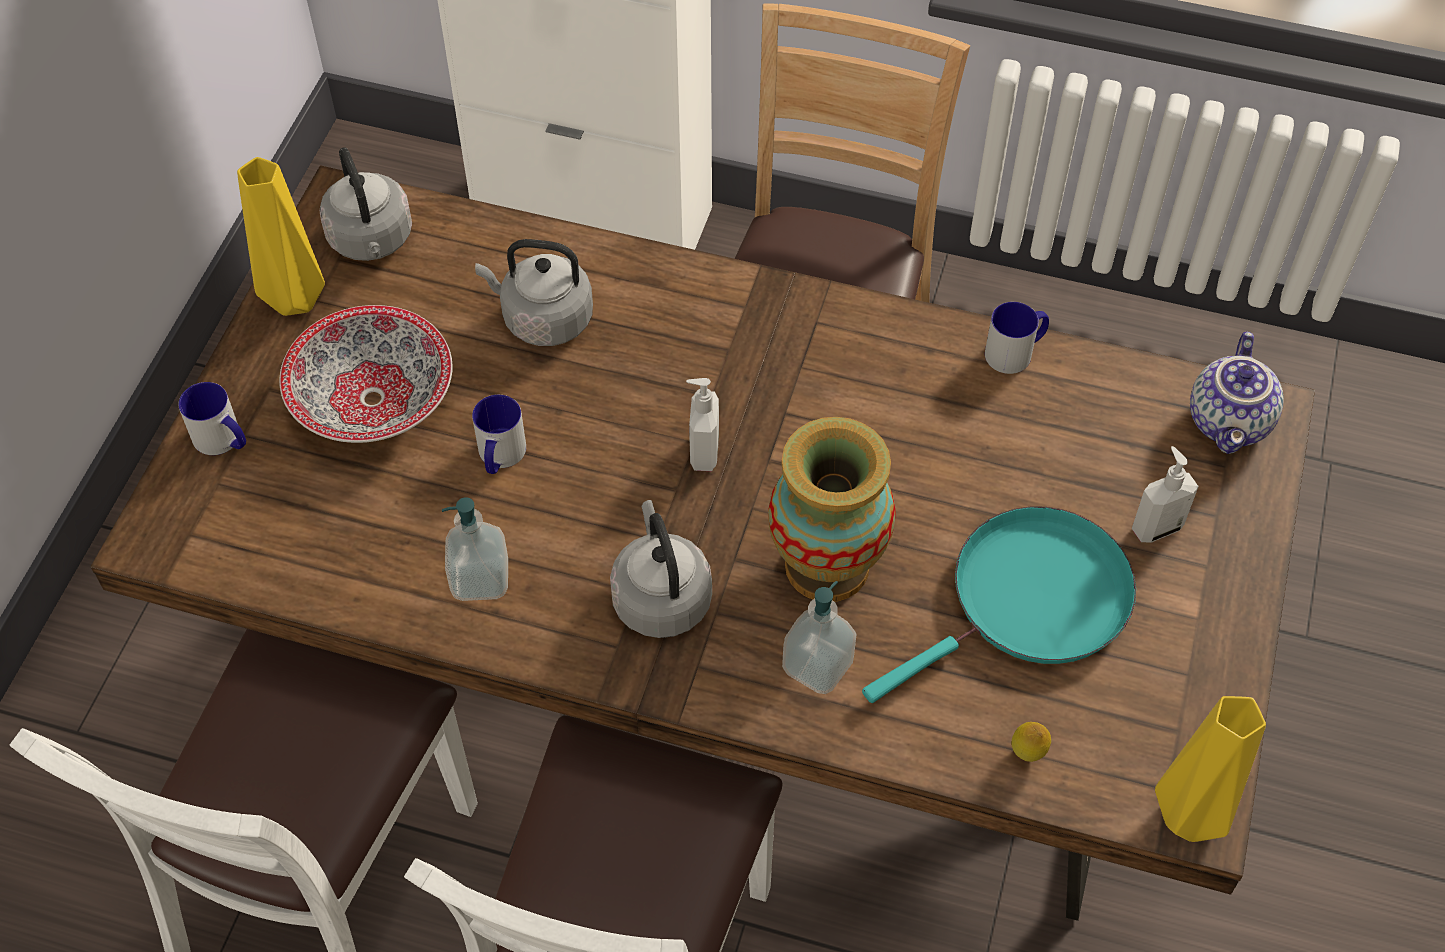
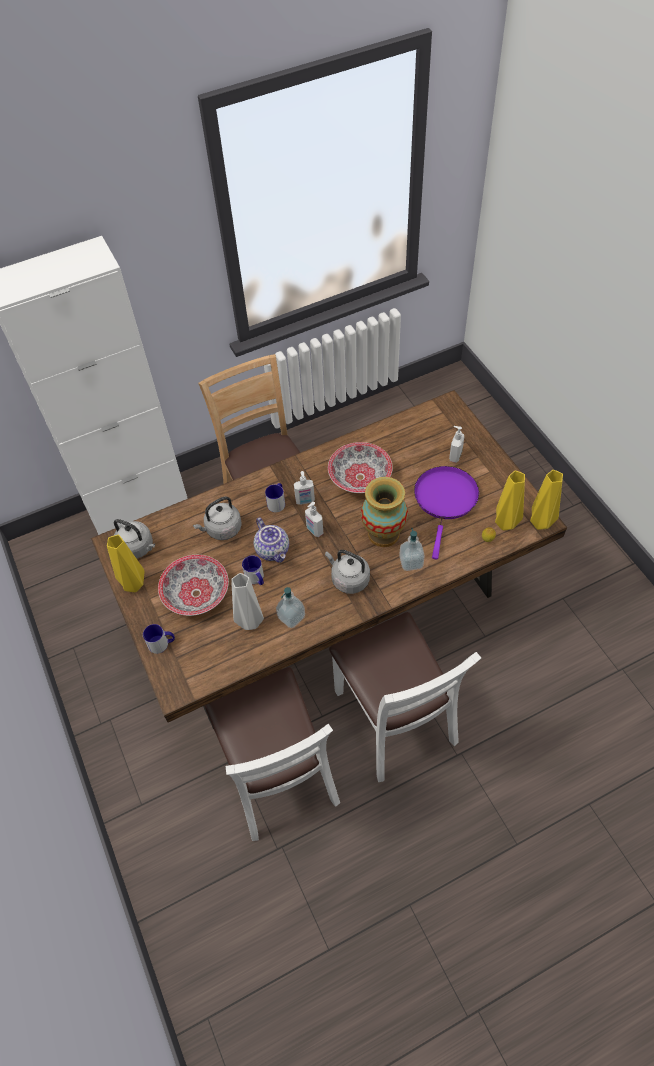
camera: 40 degrees left, 0 degrees up
turquoise frying pan [862,507,1136,703] -> purple frying pan [414,466,479,560]
mug [985,302,1049,374] -> mug moved to [265,483,285,512]
teapot [1190,332,1284,454] -> teapot moved to [254,517,289,563]
none -> grey vase [231,573,264,630]
none -> soap dispenser [294,471,315,505]
none -> bowl [328,442,393,493]
none -> yellow vase [495,471,525,531]

